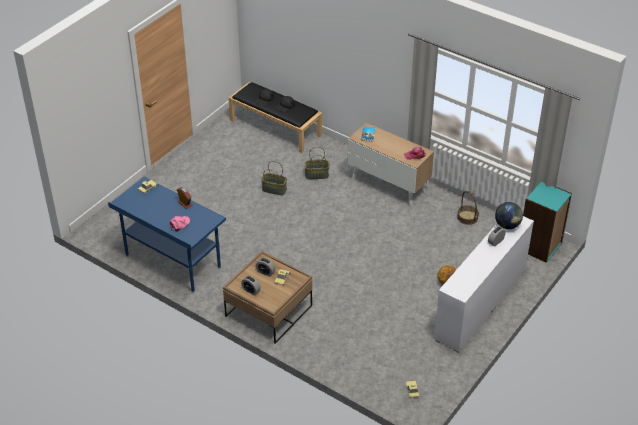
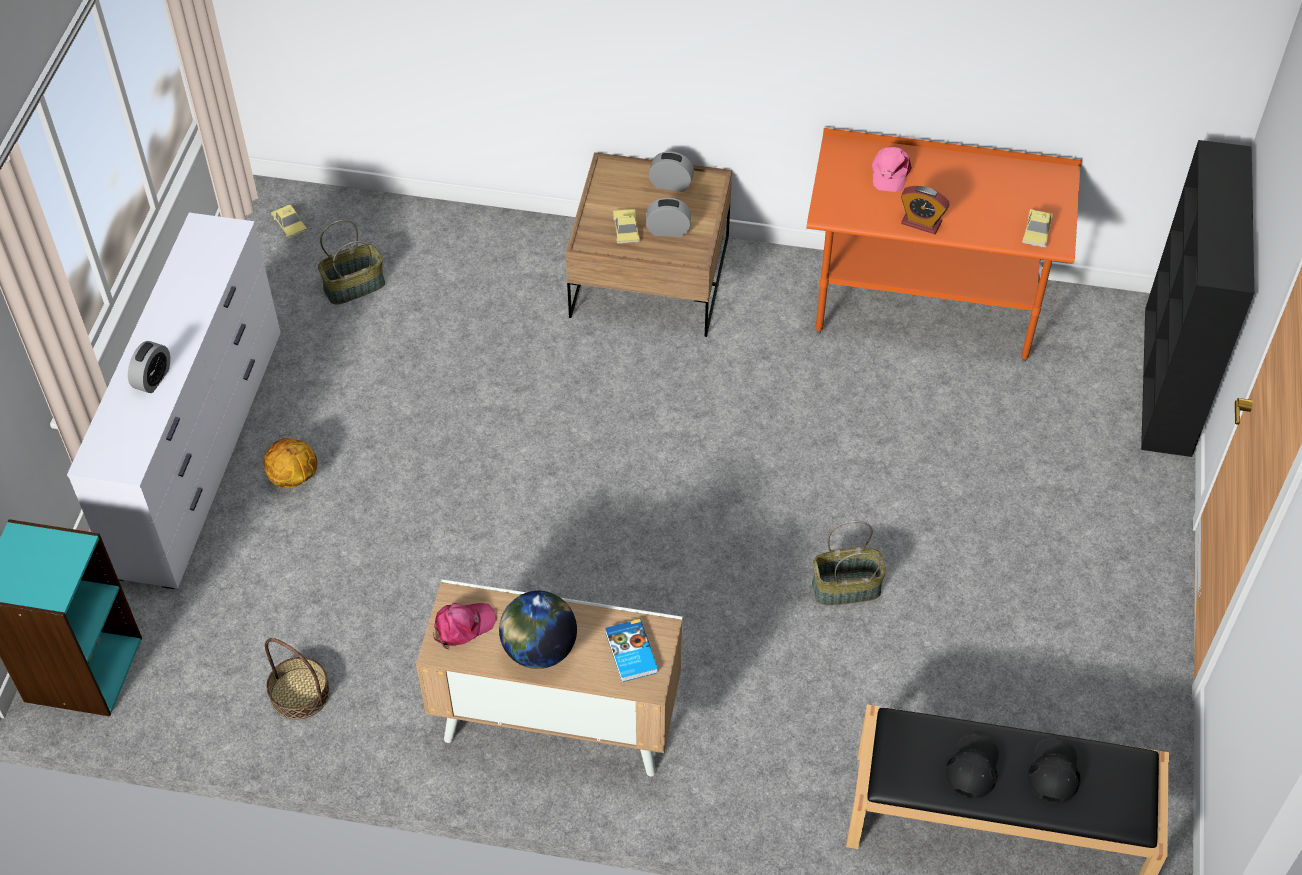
camera: 155 degrees right, 10 degrees up
blue desk [108,177,226,293] -> orange desk [806,128,1082,362]
basket [304,147,329,179] -> basket moved to [318,219,385,305]
globe [495,202,523,229] -> globe moved to [499,591,577,669]
none -> black bookcase [1141,140,1254,457]

